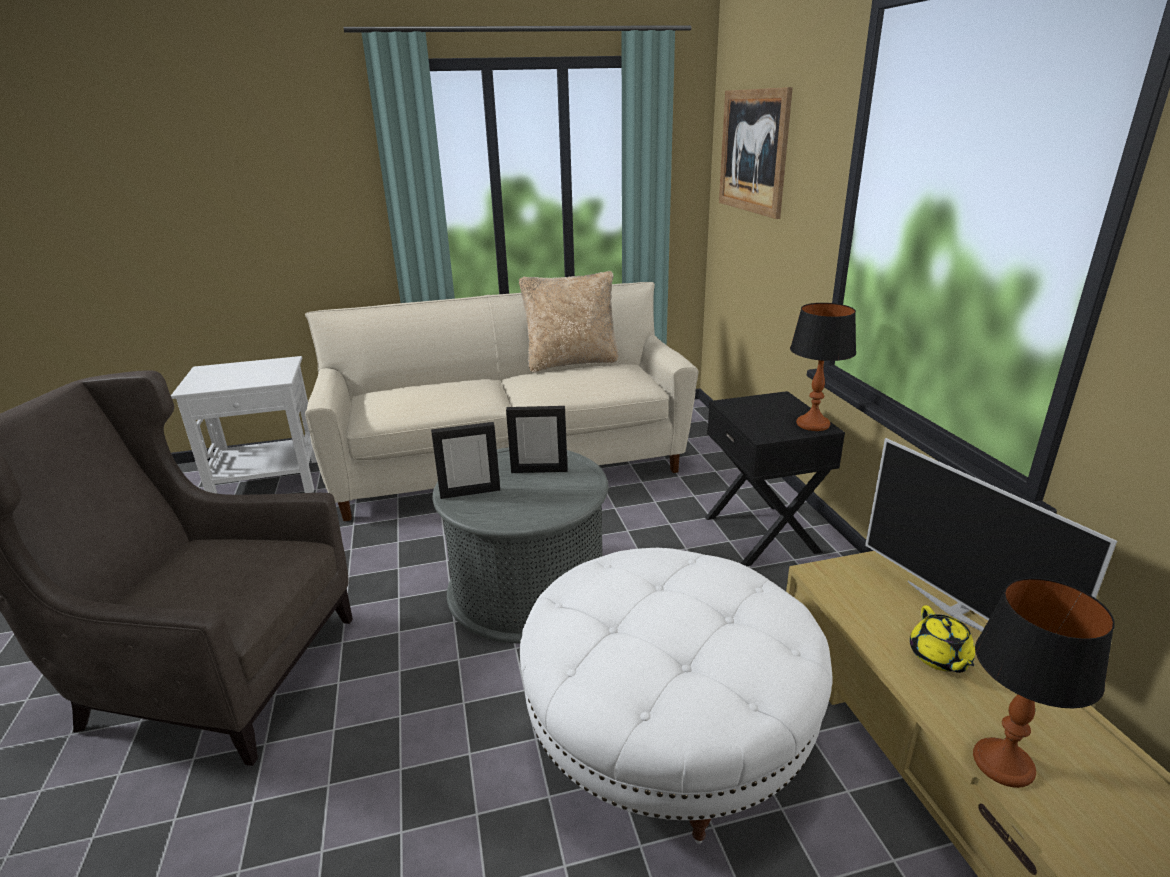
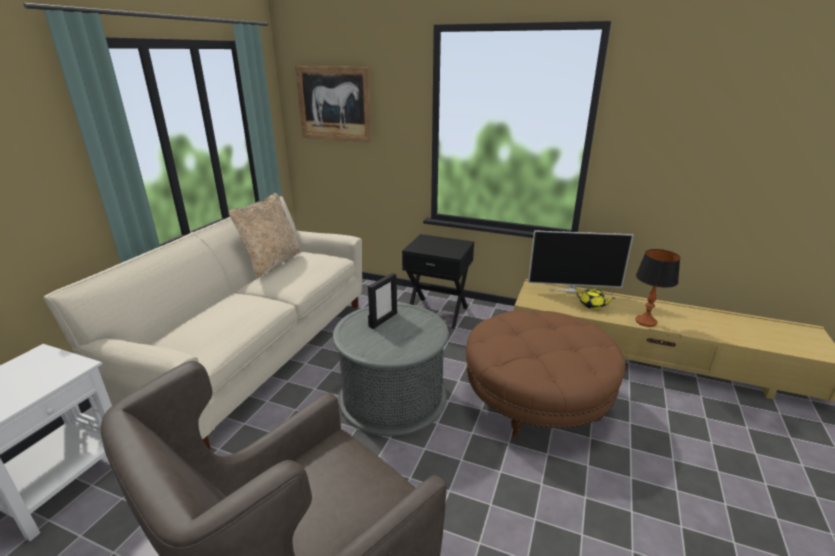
camera: 55 degrees left, 0 degrees up
picture frame [431,422,500,499] -> none
white ottoman [520,548,832,844] -> brown ottoman [466,310,625,439]
table lamp [790,303,856,431] -> none

